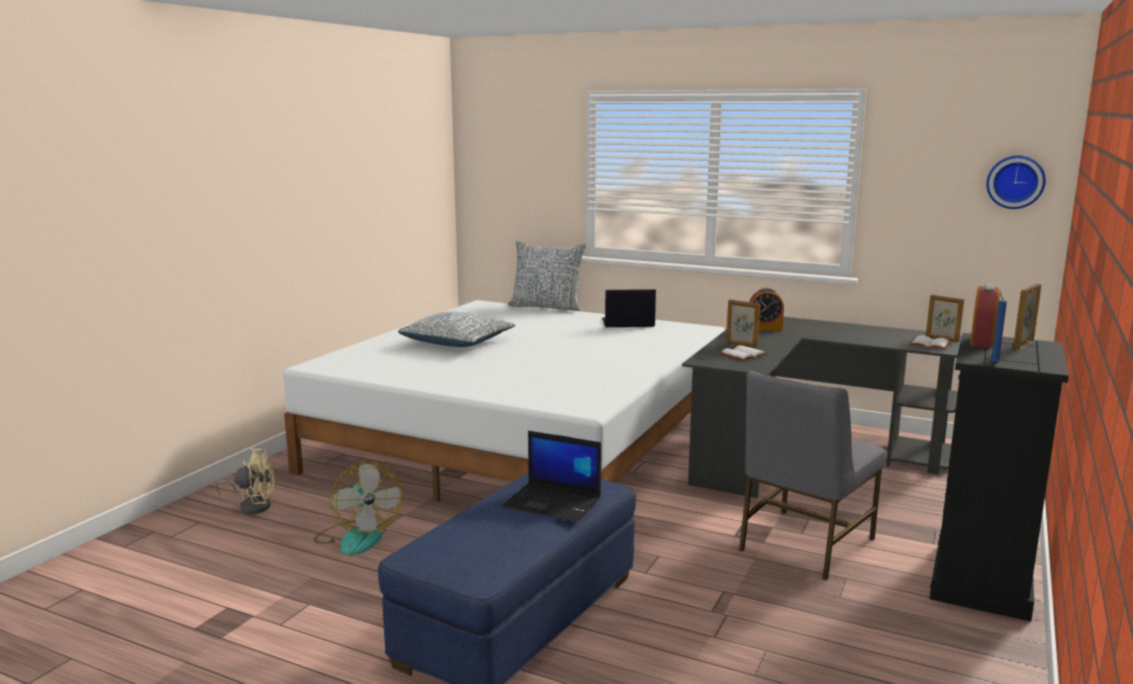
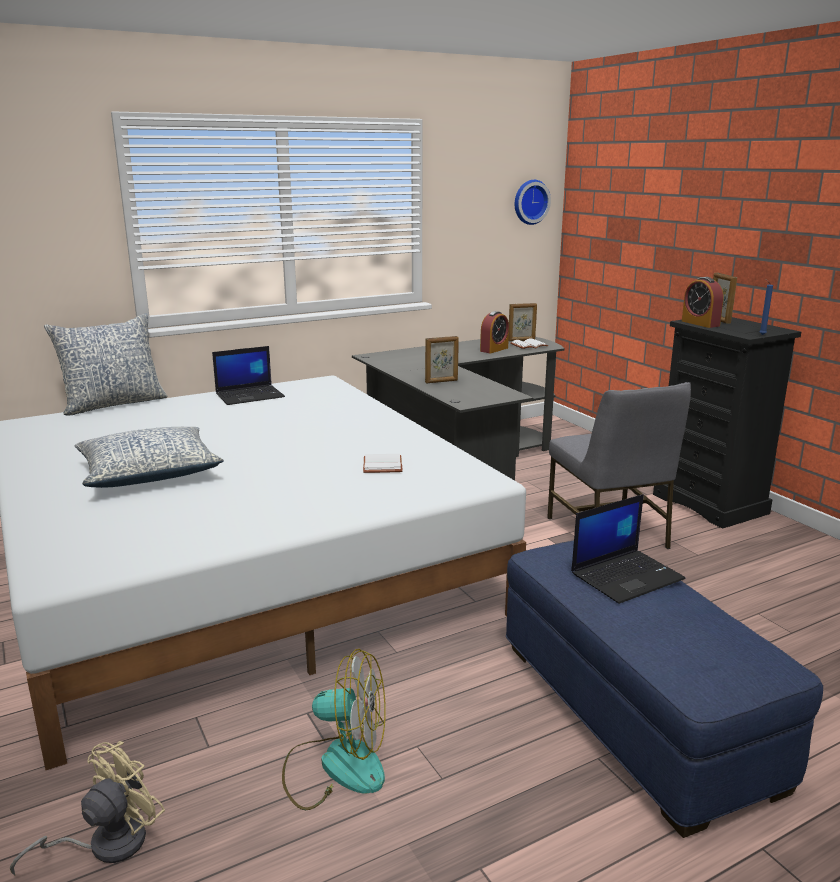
camera: 55 degrees left, 5 degrees up
laptop [602,289,656,327] -> laptop turned 150 degrees counterclockwise [212,346,285,405]
white book [720,345,767,361] -> white book moved to [363,454,403,473]
alarm clock [749,288,784,331] -> alarm clock moved to [480,311,509,353]

